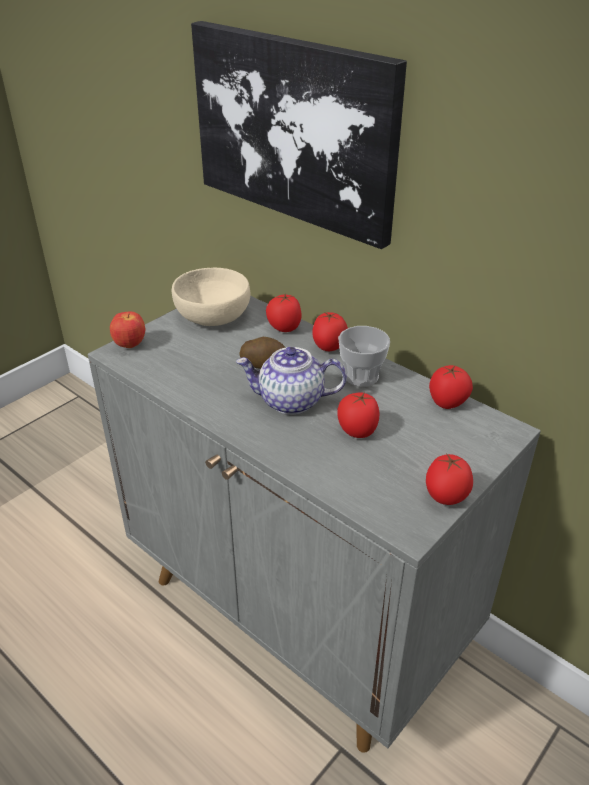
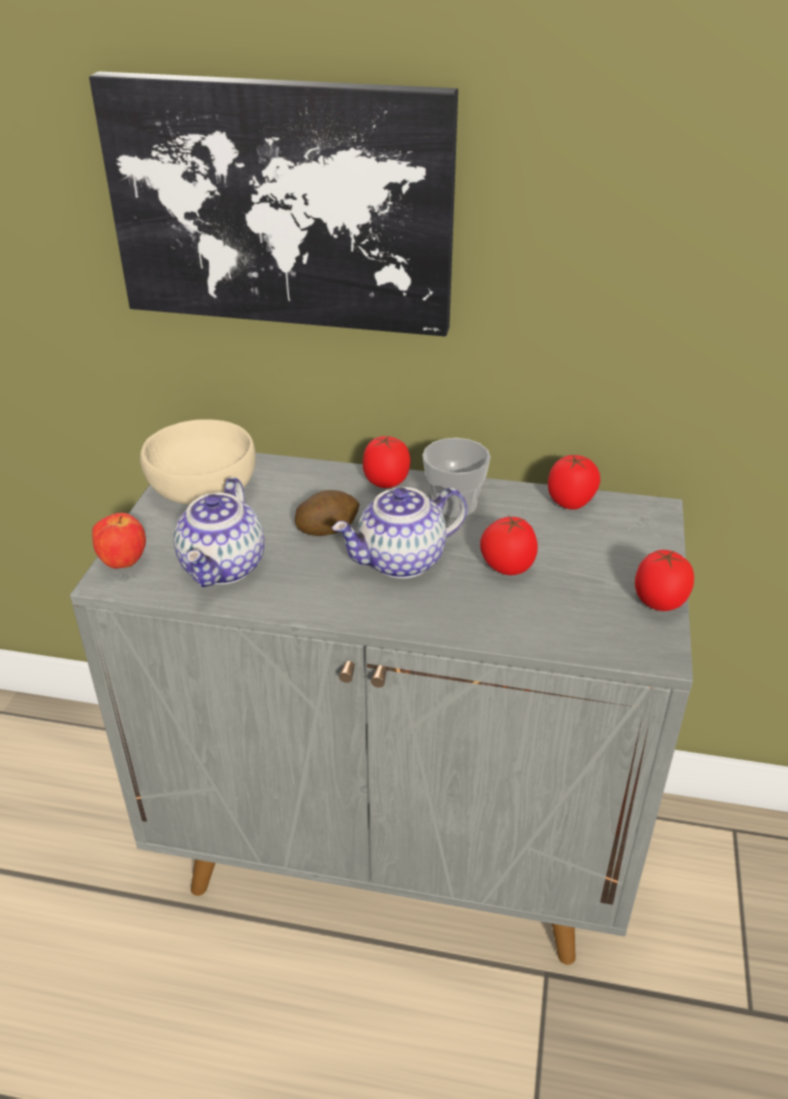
camera: 30 degrees left, 0 degrees up
tomato [266,294,302,332] -> none
none -> teapot [174,477,265,587]

